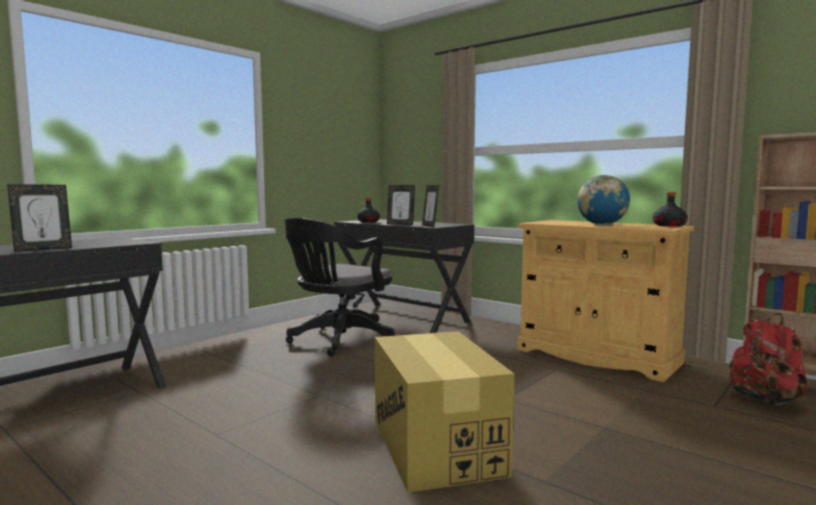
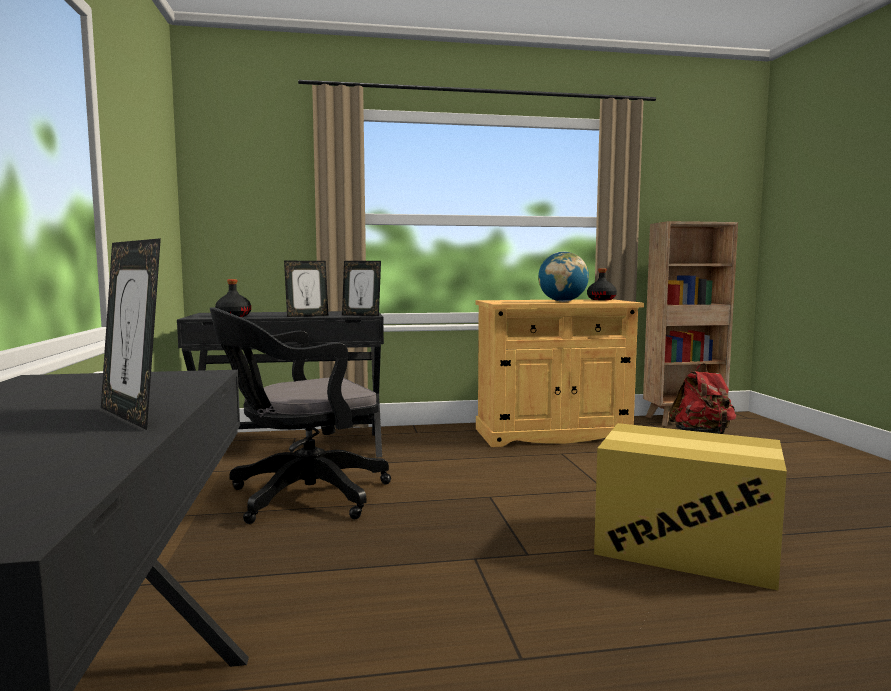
camera: 50 degrees left, 0 degrees up
picture frame [7,185,72,252] -> picture frame turned 135 degrees clockwise [101,238,161,430]
black office chair [284,218,395,356] -> black office chair turned 75 degrees clockwise [210,307,391,524]

